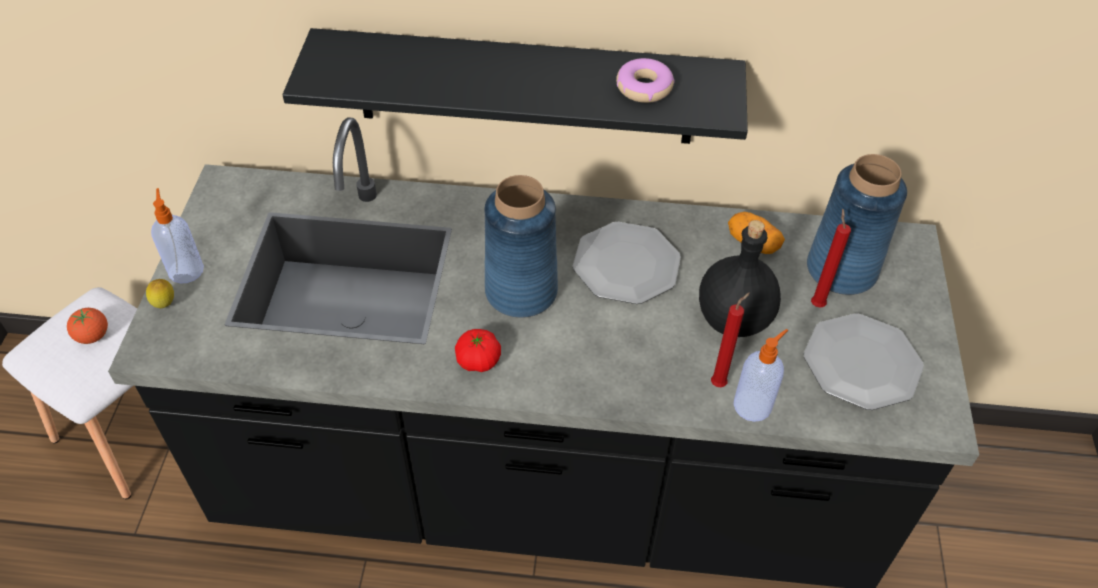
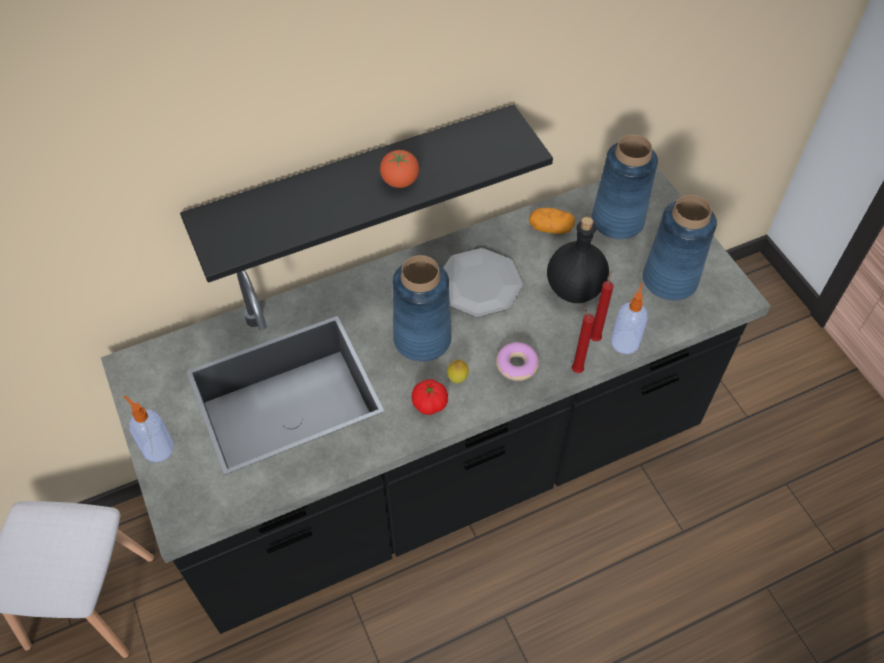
camera: 30 degrees left, 5 degrees up
tomato [67,308,108,344] -> tomato moved to [380,149,419,188]
lemon [146,279,174,308] -> lemon moved to [447,360,469,383]
donut [616,58,675,103] -> donut moved to [496,342,539,381]
plate [803,313,924,410] -> blue vase [643,195,717,301]
red candle [811,209,851,308] -> red candle moved to [572,304,595,373]

